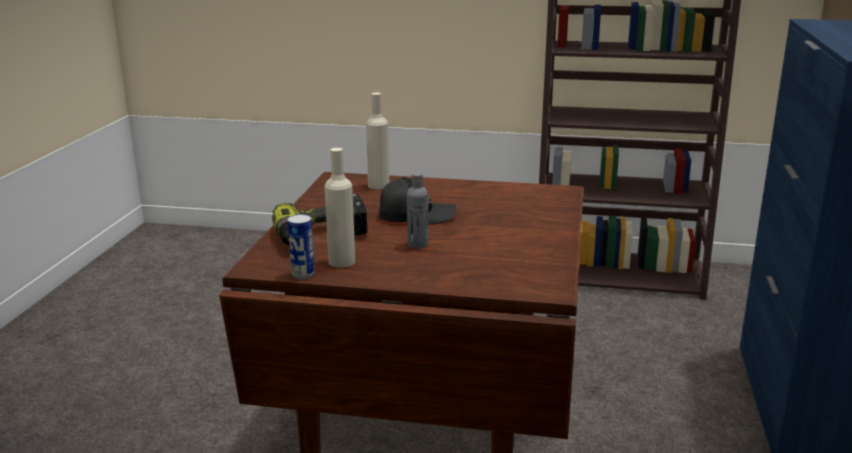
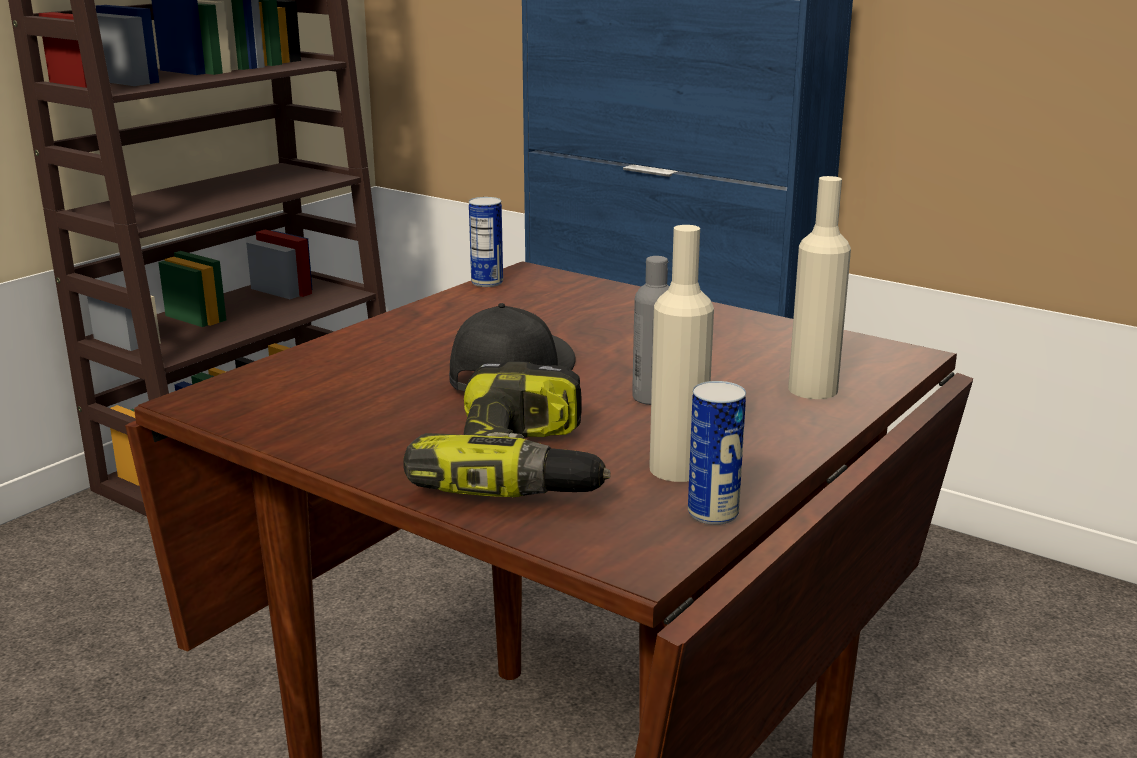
camera: 65 degrees left, 0 degrees up
beige bottle [366,93,389,189] -> beige bottle moved to [788,176,851,399]
none -> can [469,197,503,287]

